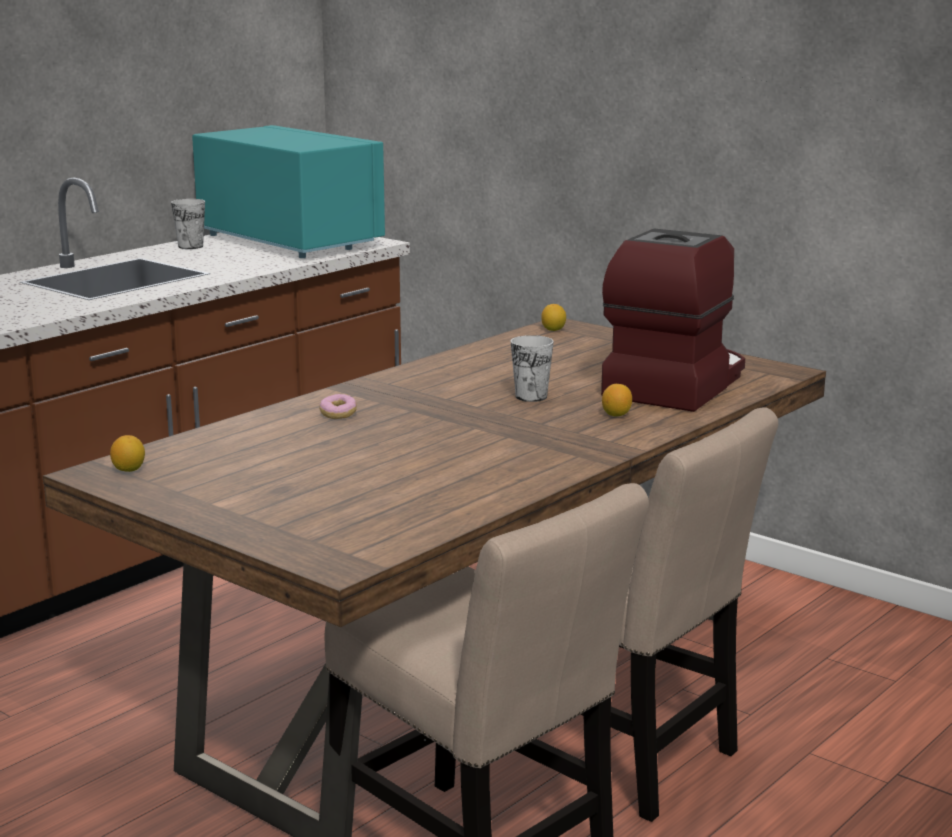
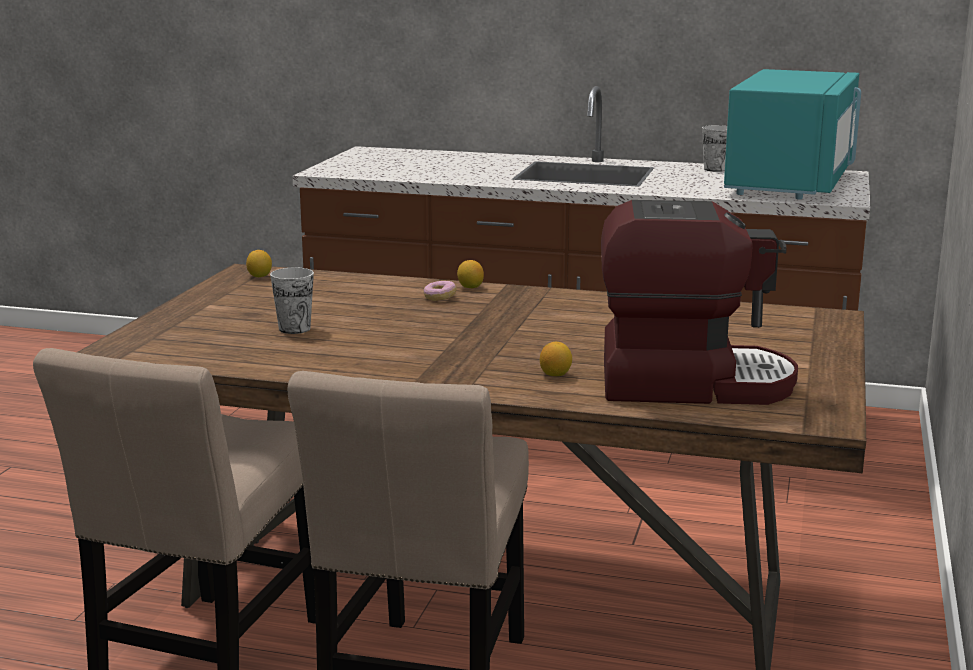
camera: 65 degrees right, 0 degrees up
cup [511,335,554,402] -> cup moved to [270,268,314,334]
lemon [541,304,566,331] -> lemon moved to [457,260,484,288]

